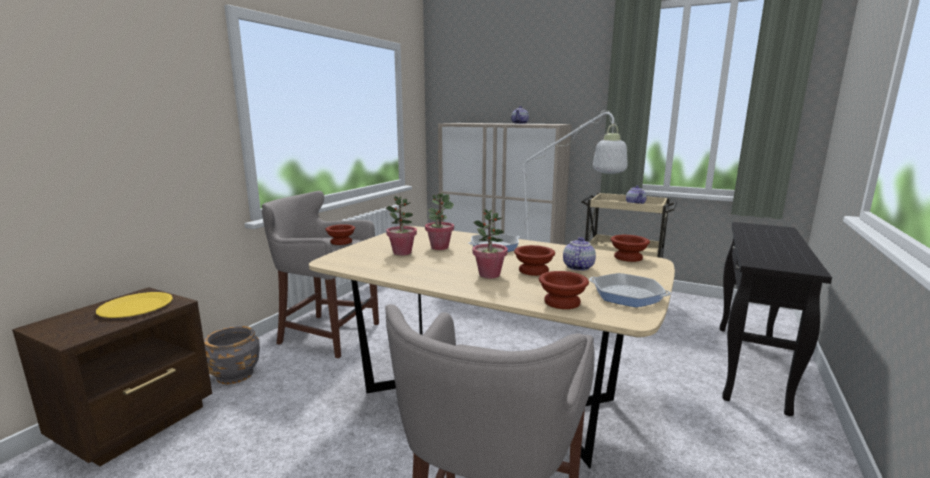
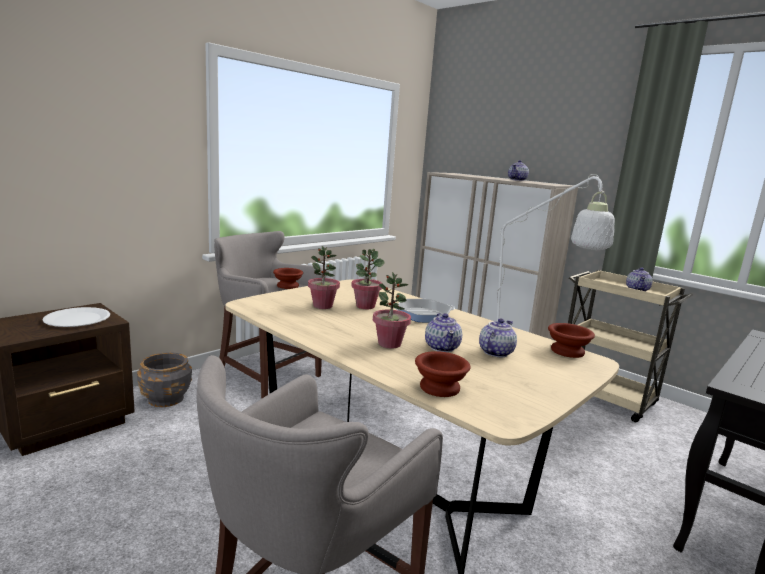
camera: 15 degrees right, 0 degrees up
yellow plate [96,292,173,318] -> white plate [42,307,110,327]
brown bowl [514,245,555,276] -> teapot [425,313,462,352]
frying pan [589,273,671,307] -> none

